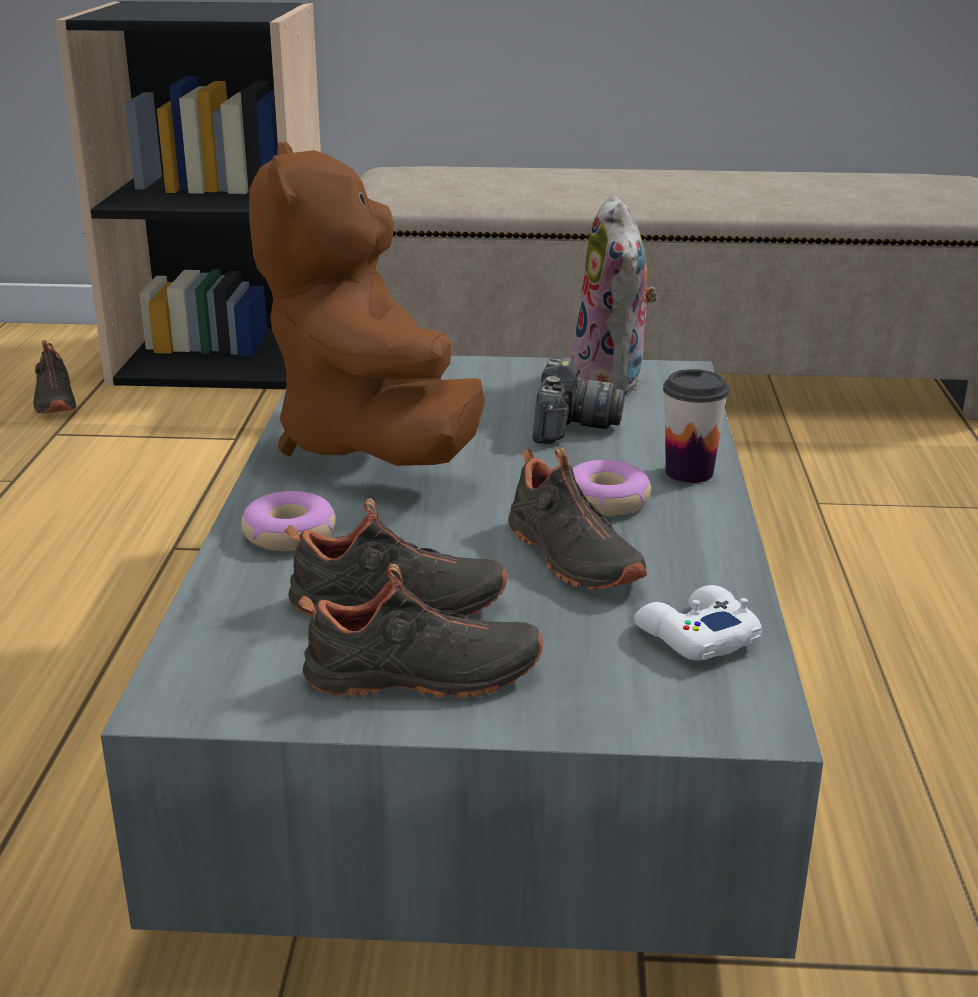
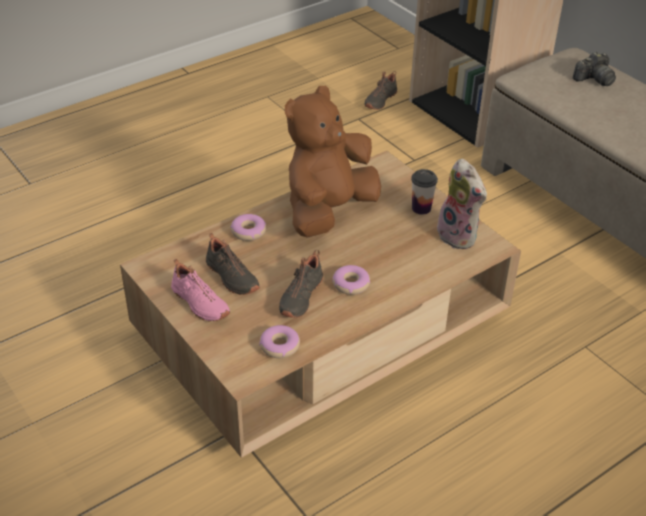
camera: 50 degrees right, 15 degrees up
grey coffee table [101,355,823,959] -> brown coffee table [120,151,521,458]
black shoe [298,564,543,698] -> pink shoe [171,259,230,322]
camera [533,358,625,444] -> camera moved to [573,52,616,86]
plush toy [571,194,658,396] -> plush toy turned 75 degrees counterclockwise [437,159,487,249]
white game controller [634,585,762,660] -> donut [259,325,300,358]
cup [663,369,729,483] -> cup moved to [411,169,438,215]

